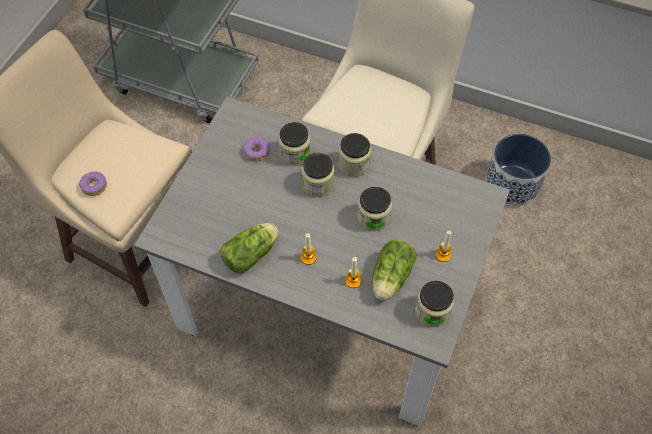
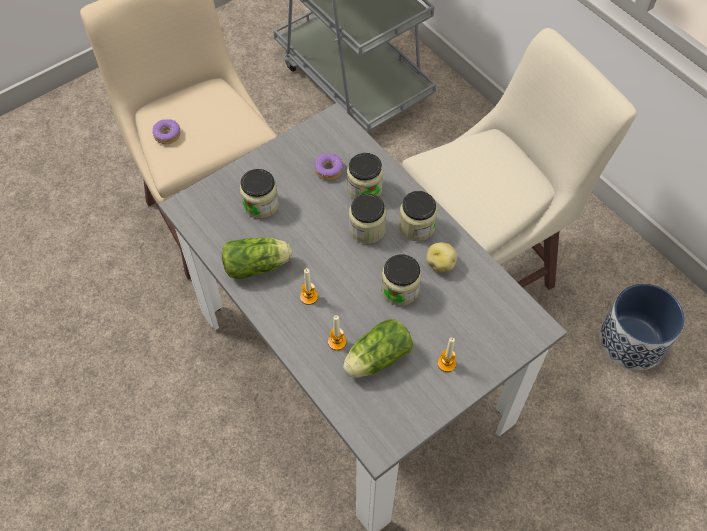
camera: 30 degrees right, 0 degrees up
jar [415,281,454,327] -> jar moved to [240,169,279,219]
none -> potato [426,242,457,272]

